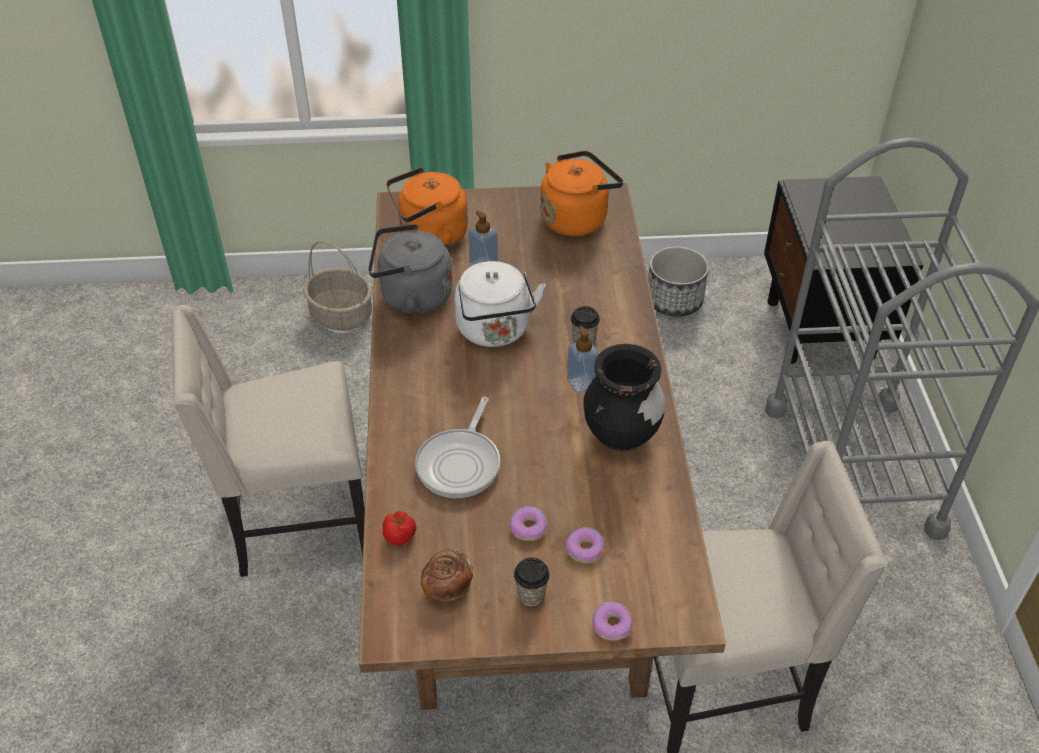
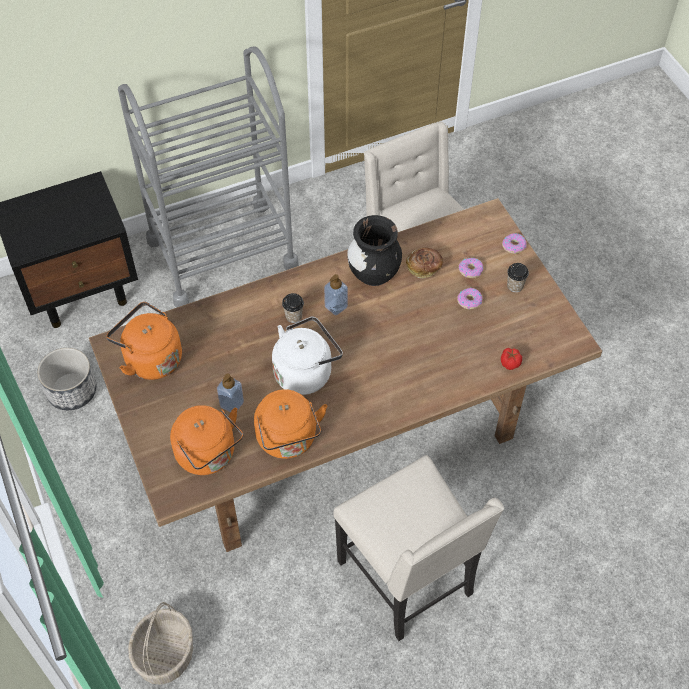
camera: 110 degrees left, 10 degrees up
grey kettle [368,224,453,314] -> orange kettle [254,389,327,459]
frying pan [415,397,500,498] -> none
bread [421,547,473,602] -> bread moved to [406,248,443,278]

